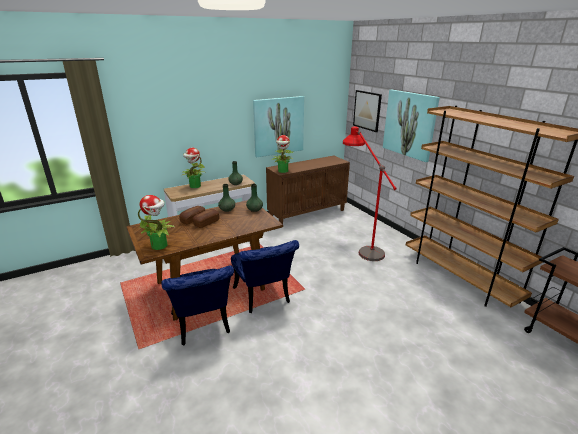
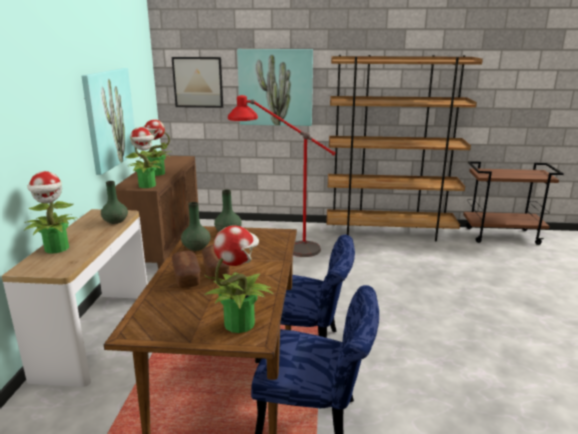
camera: 55 degrees left, 5 degrees down
none -> potted plant [139,119,170,176]

